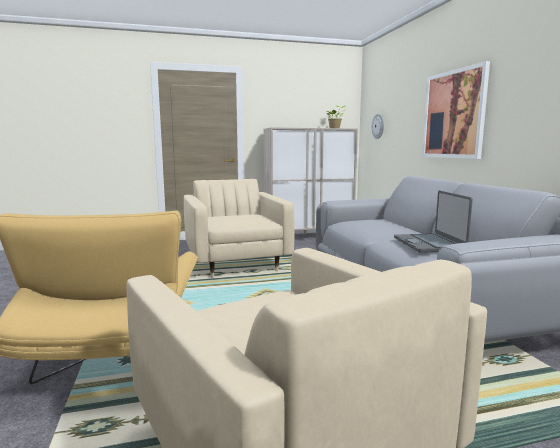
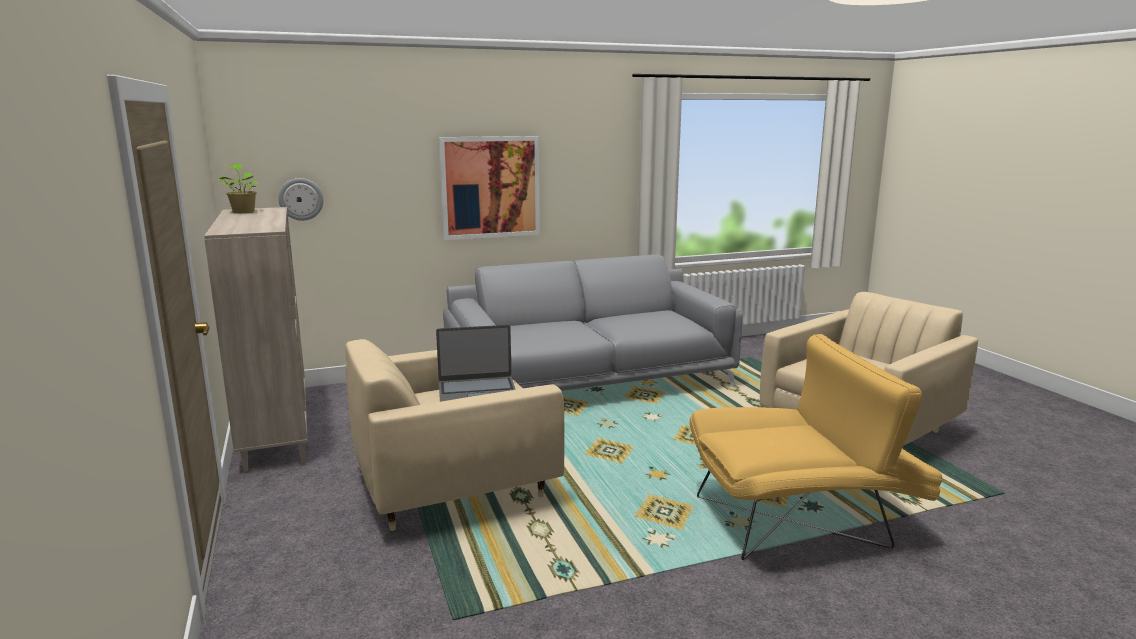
camera: 95 degrees left, 5 degrees up
laptop [394,191,473,253] -> laptop moved to [436,325,516,402]

